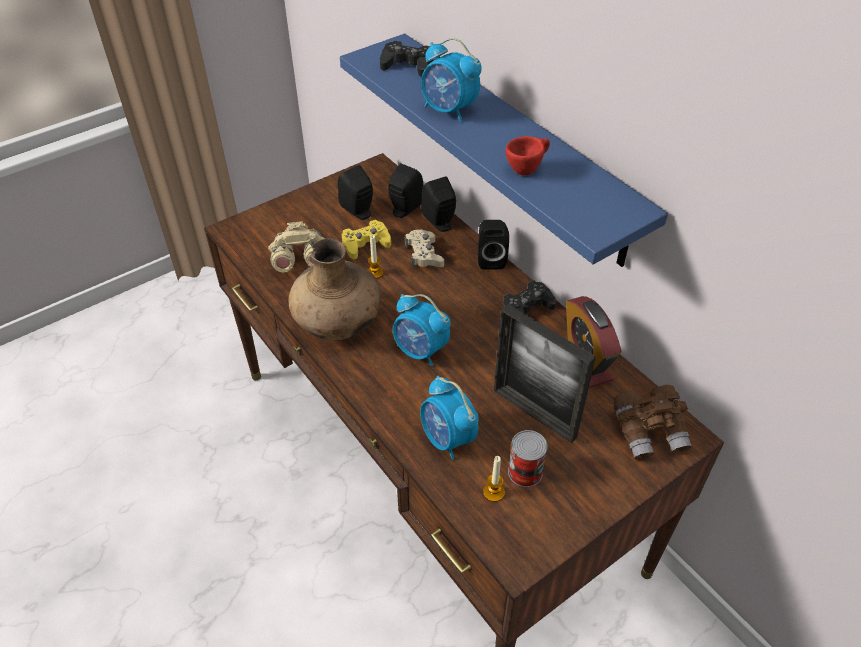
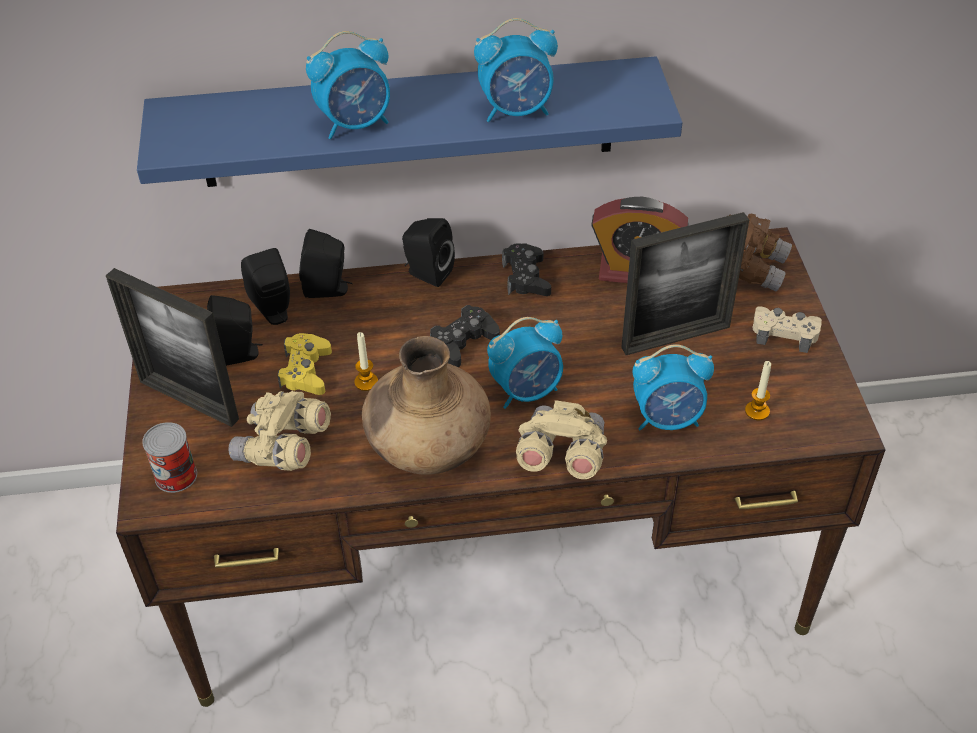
camera: 60 degrees left, 0 degrees up
black game controller [380,41,433,77] -> black game controller moved to [430,305,500,367]
beige game controller [405,229,444,268] -> beige game controller moved to [752,307,822,353]
red cup [506,136,550,175] -> alarm clock [474,18,558,122]
can [508,430,548,487] -> can moved to [142,422,197,493]
none -> picture frame [106,268,239,427]
none -> beige binoculars [516,400,607,479]

